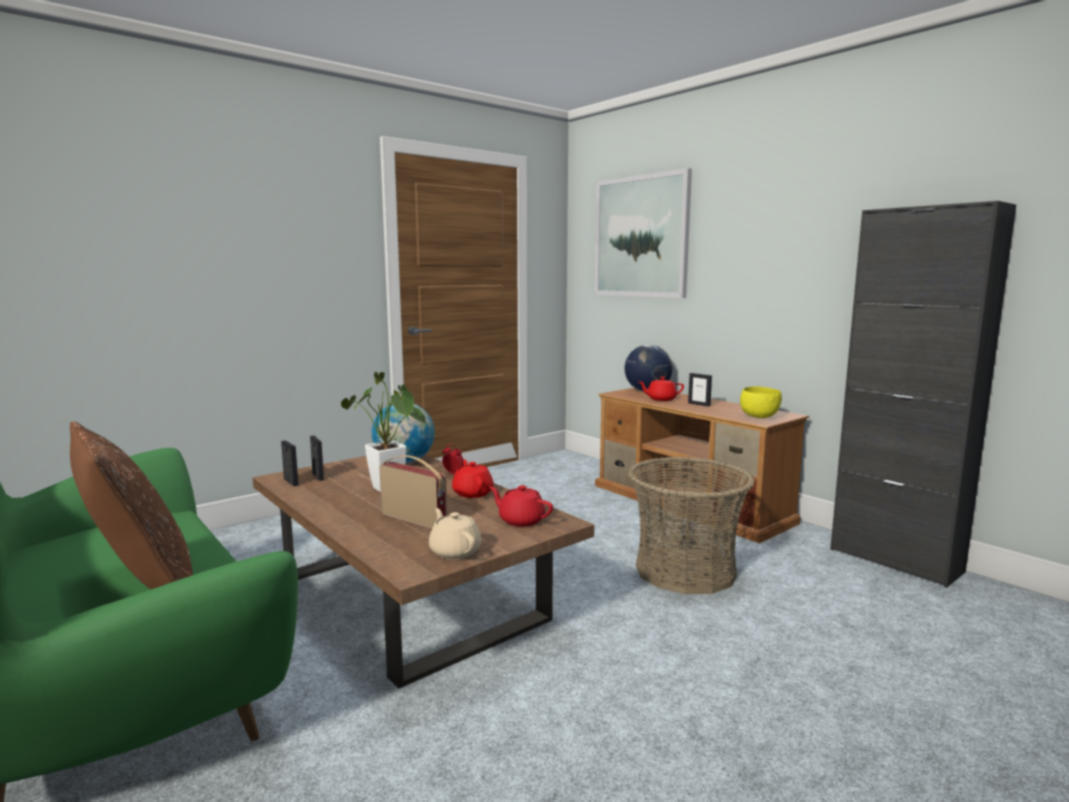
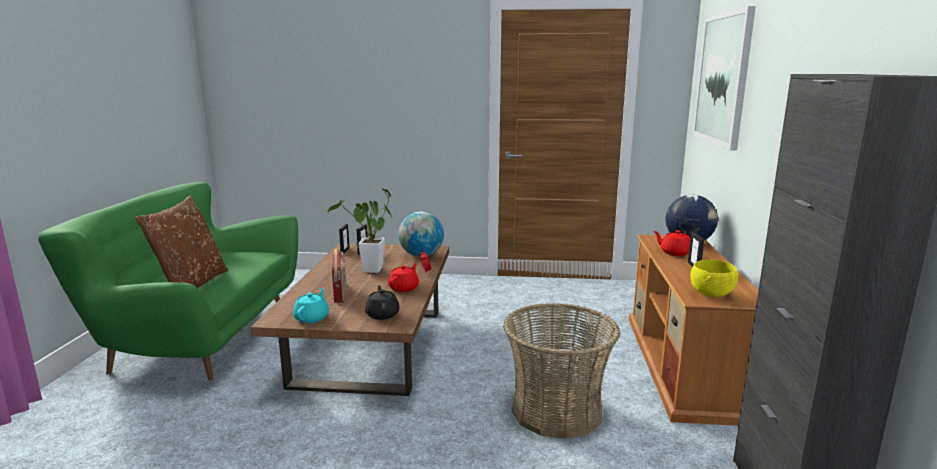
camera: 45 degrees right, 5 degrees up
beige teapot [429,508,482,559] -> turquoise teapot [293,288,329,323]
red teapot [489,485,553,527] -> black teapot [365,285,399,320]

